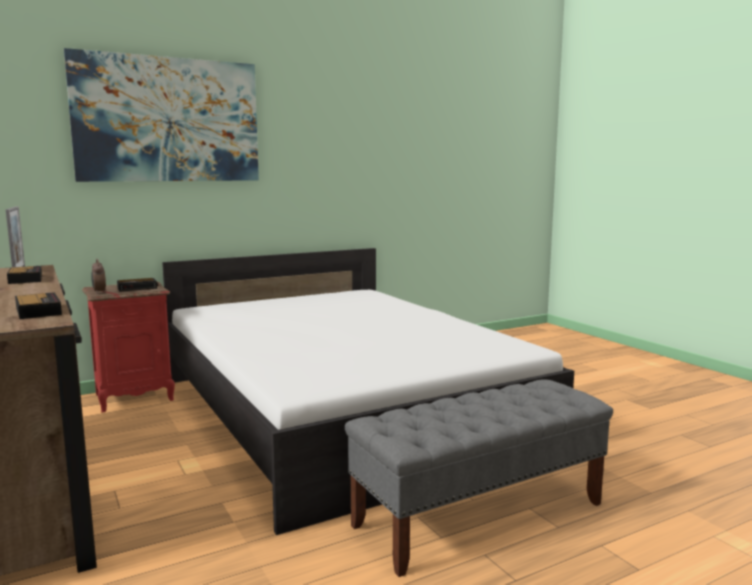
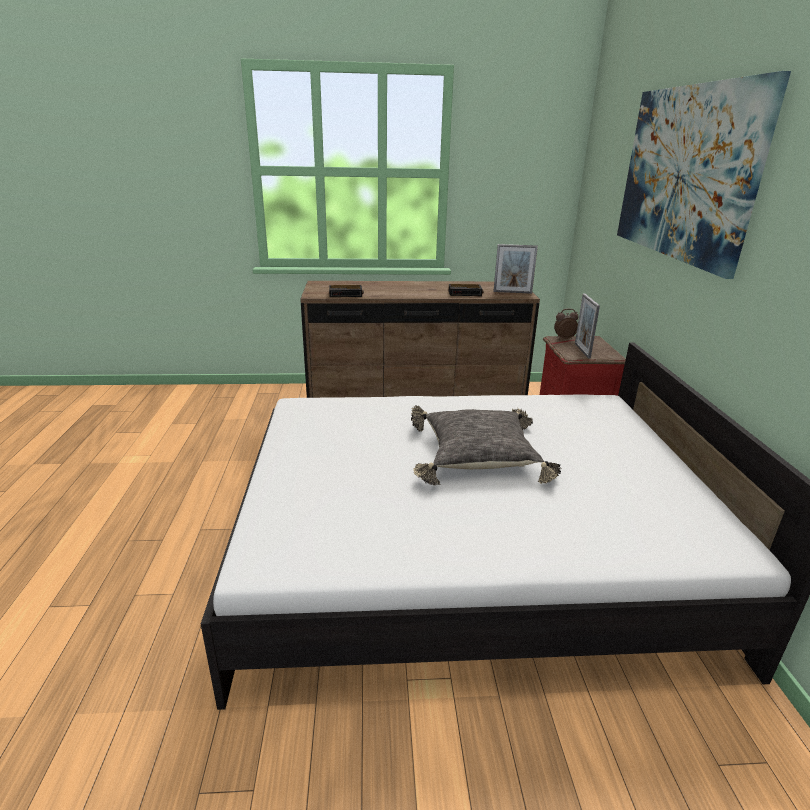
camera: 115 degrees right, 15 degrees up
alarm clock [117,278,158,292] -> picture frame [575,294,600,359]
grey bench [345,379,613,577] -> none
none -> pillow [411,405,561,485]

